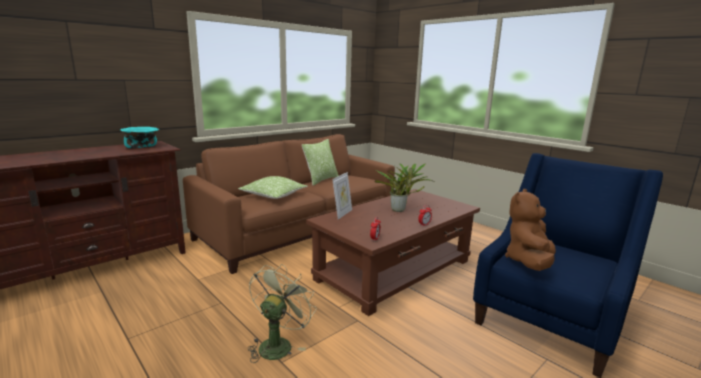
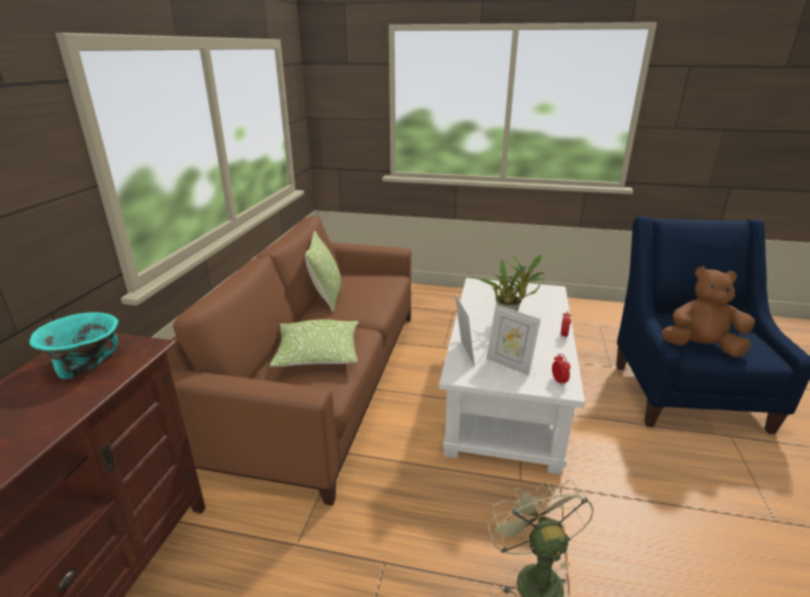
camera: 35 degrees left, 10 degrees up
brown coffee table [306,189,480,316] -> white coffee table [439,278,585,474]
brown plush toy [505,189,556,271] -> brown plush toy turned 105 degrees clockwise [662,266,755,358]
none -> picture frame [486,305,541,376]

